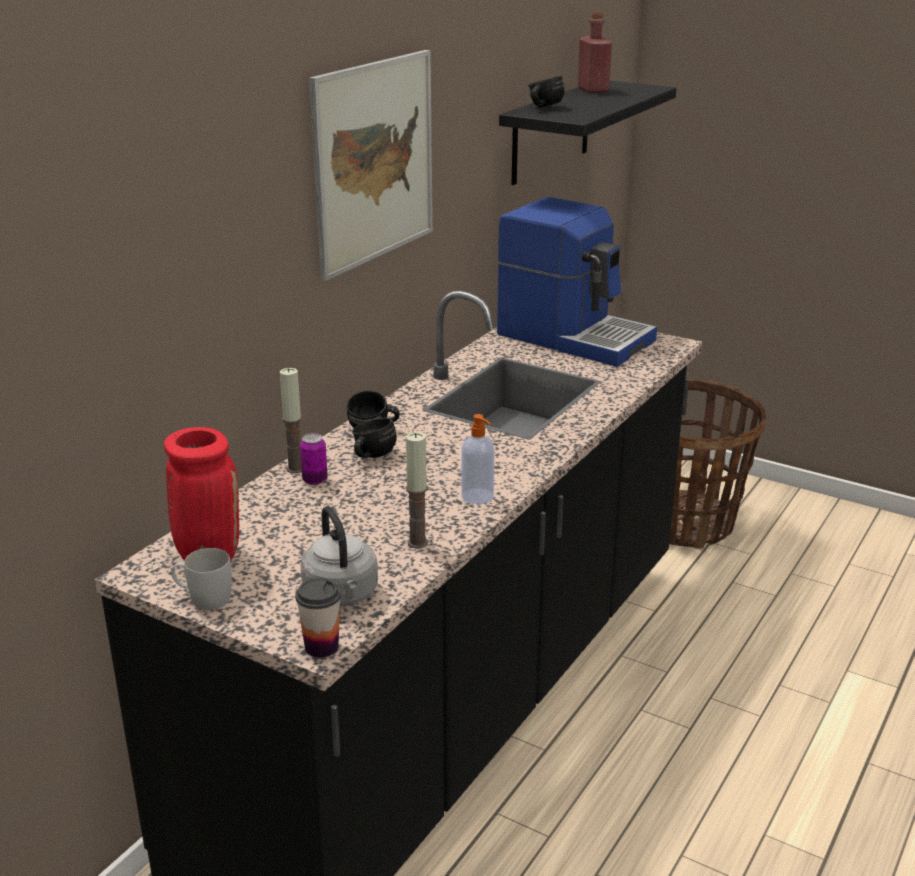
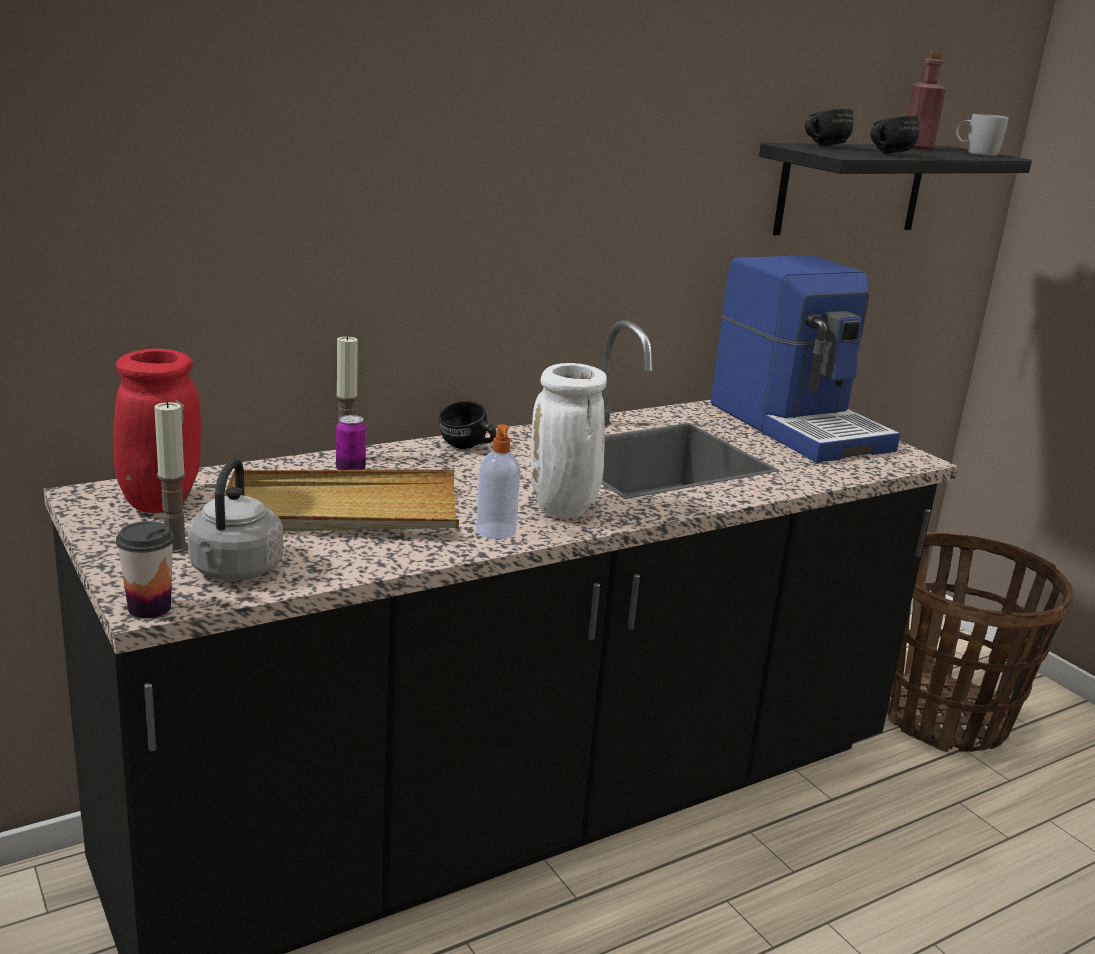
camera: 25 degrees right, 5 degrees down
white mug [171,548,232,610] -> white mug moved to [956,114,1009,156]
picture [309,50,433,281] -> none
black mug [352,417,397,458] -> black mug moved to [870,116,919,153]
candle [406,432,428,548] -> candle moved to [154,401,188,553]
none -> beige tray [224,470,459,531]
none -> white vase [530,363,607,518]

